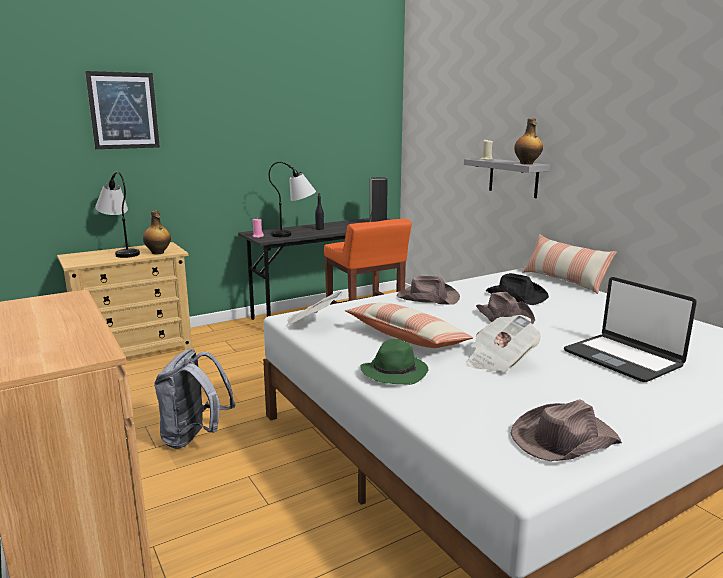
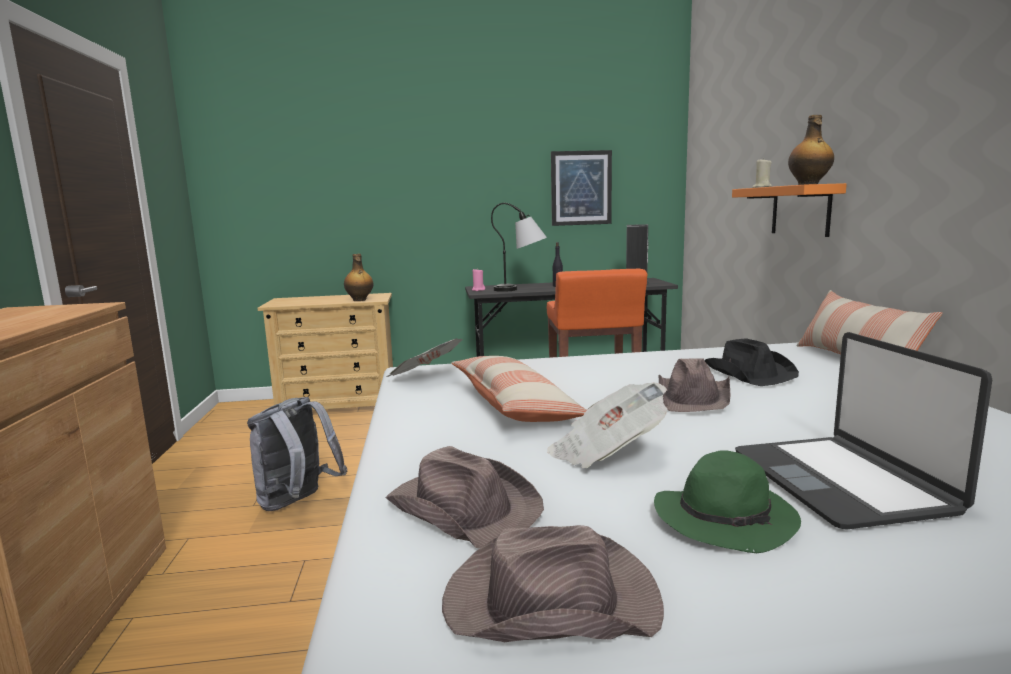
camera: 25 degrees right, 5 degrees down
picture [85,71,160,149] -> picture moved to [551,150,612,226]
table lamp [95,172,140,258] -> none
green hat [360,339,428,385] -> green hat moved to [654,450,801,553]
brown hat [397,276,460,305] -> brown hat moved to [386,446,544,548]
grey shelf [464,158,550,198] -> orange shelf [732,183,847,237]

